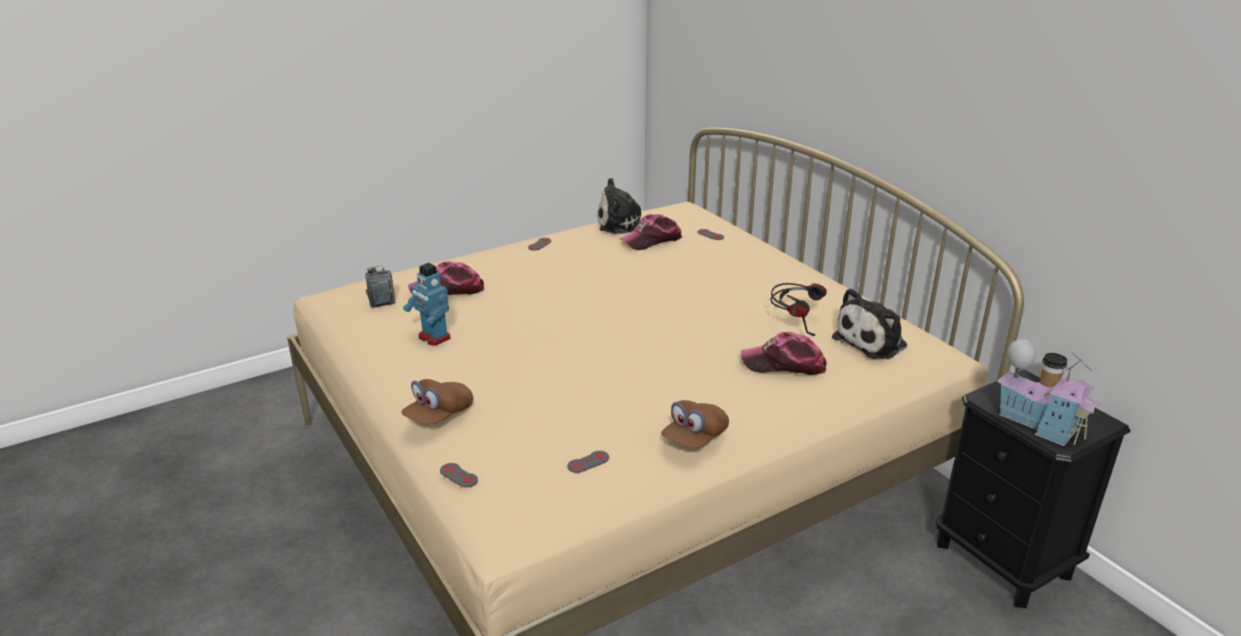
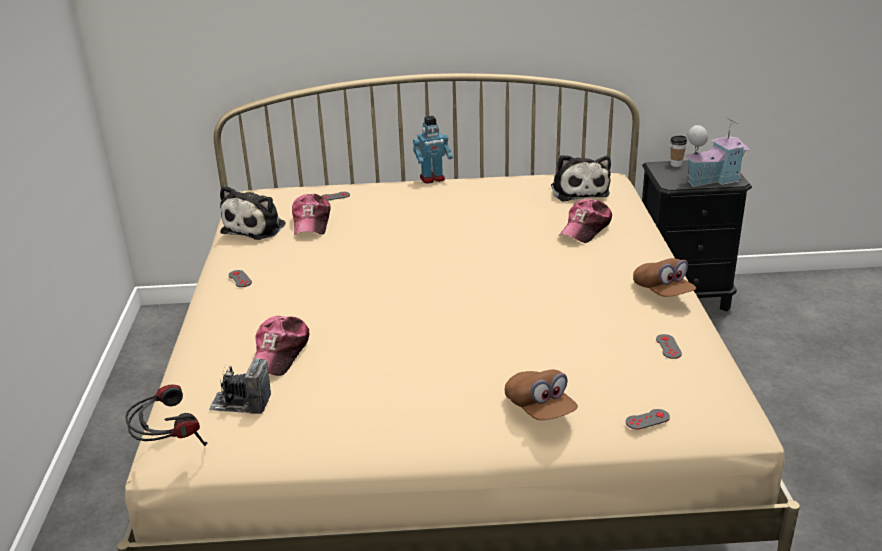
camera: 60 degrees left, 0 degrees up
toy robot [403,263,450,346] -> toy robot moved to [413,116,453,183]
headphones [771,283,827,336] -> headphones moved to [125,384,207,446]

